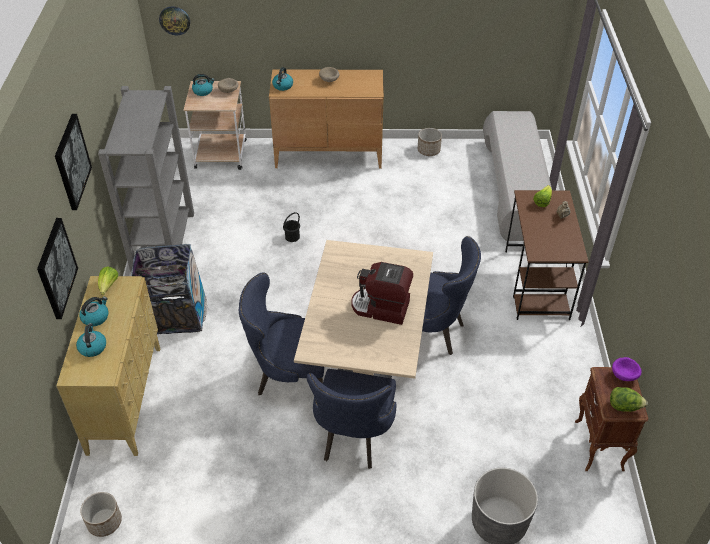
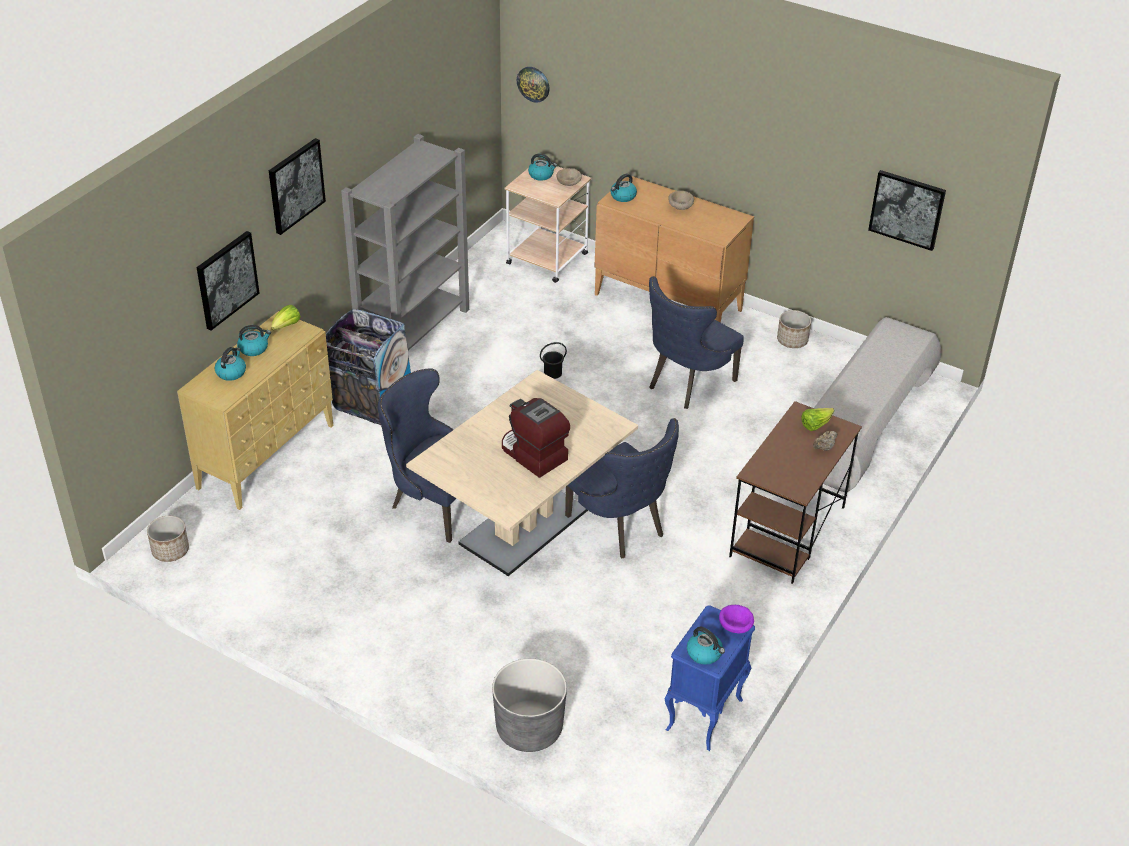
camera: 30 degrees right, 5 degrees down
blue chair [307,369,397,469] -> blue chair moved to [649,276,744,409]
brown nightstand [575,367,648,472] -> blue nightstand [665,605,755,751]
lettuce [610,387,648,412] -> kettle [687,627,725,665]
none -> picture [868,170,946,251]

